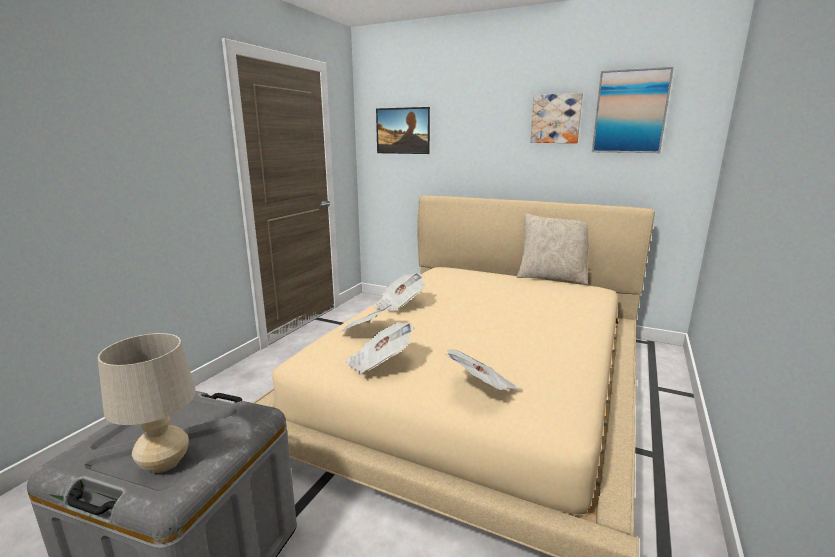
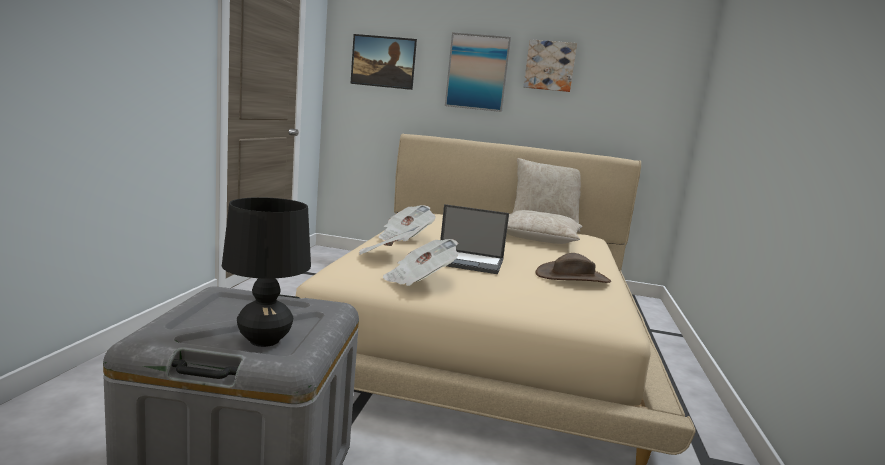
camera: 15 degrees left, 5 degrees down
beige table lamp [98,333,196,473] -> black table lamp [222,197,311,347]
newspaper [445,350,521,392] -> none
picture [592,67,674,153] -> picture moved to [445,32,511,112]
none -> laptop [440,204,509,274]
none -> beige pillow [507,210,582,244]
none -> brown hat [535,253,611,283]

